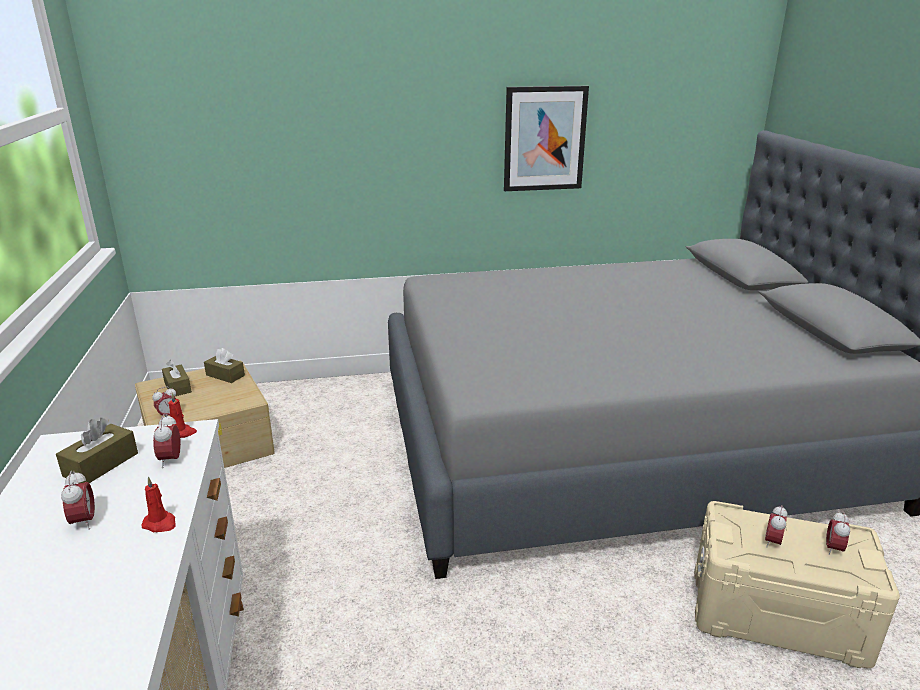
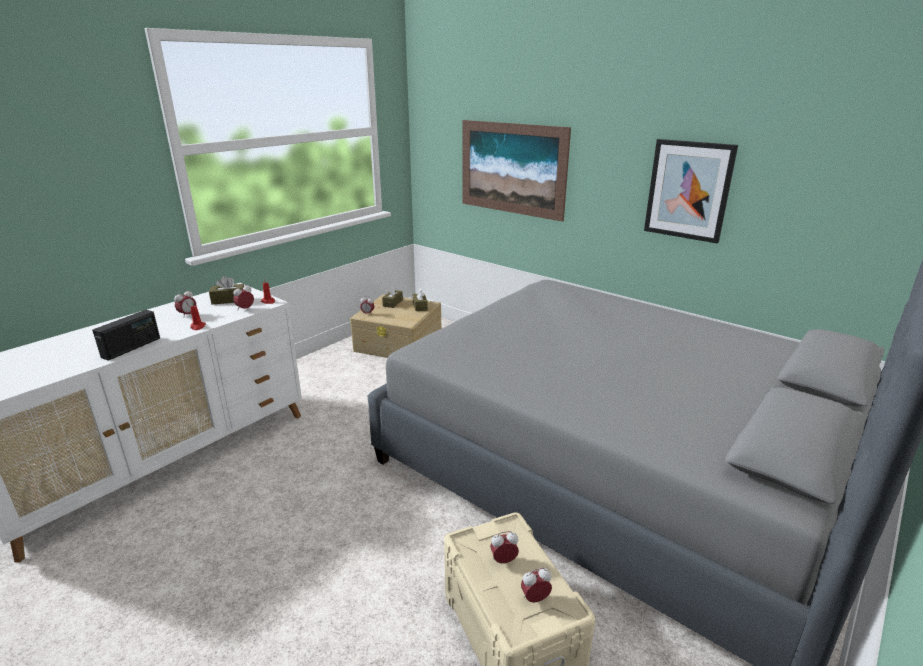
camera: 50 degrees right, 0 degrees up
none -> radio [92,310,160,361]
none -> picture [462,120,571,222]

